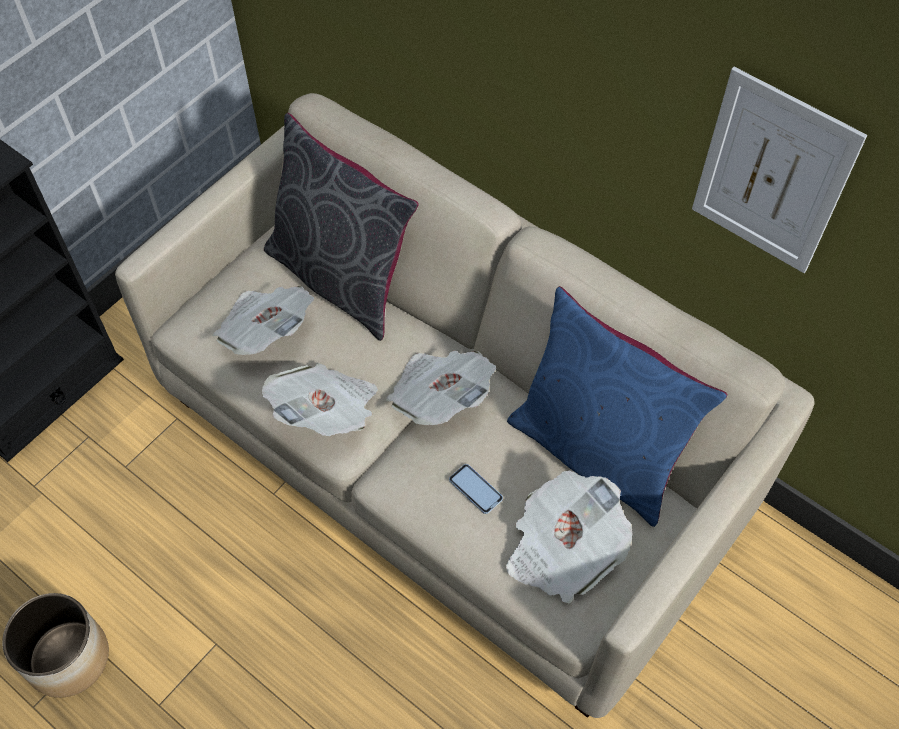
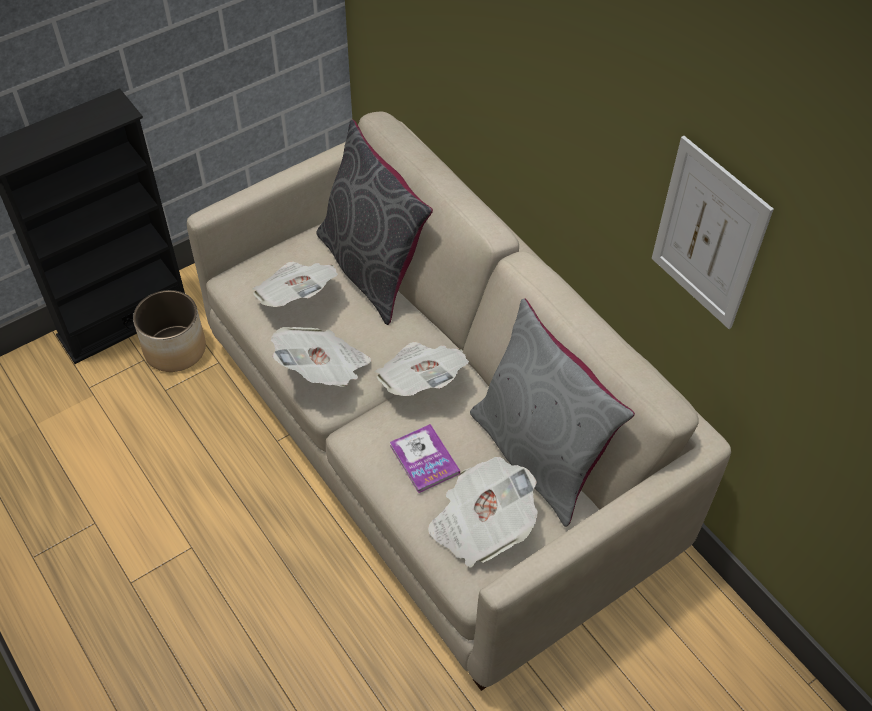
camera: 15 degrees right, 5 degrees down
planter [2,593,109,698] -> planter moved to [133,290,206,372]
phone [449,464,503,514] -> book [390,424,460,493]
blue pillow [507,286,728,527] -> grey pillow [470,298,635,527]

